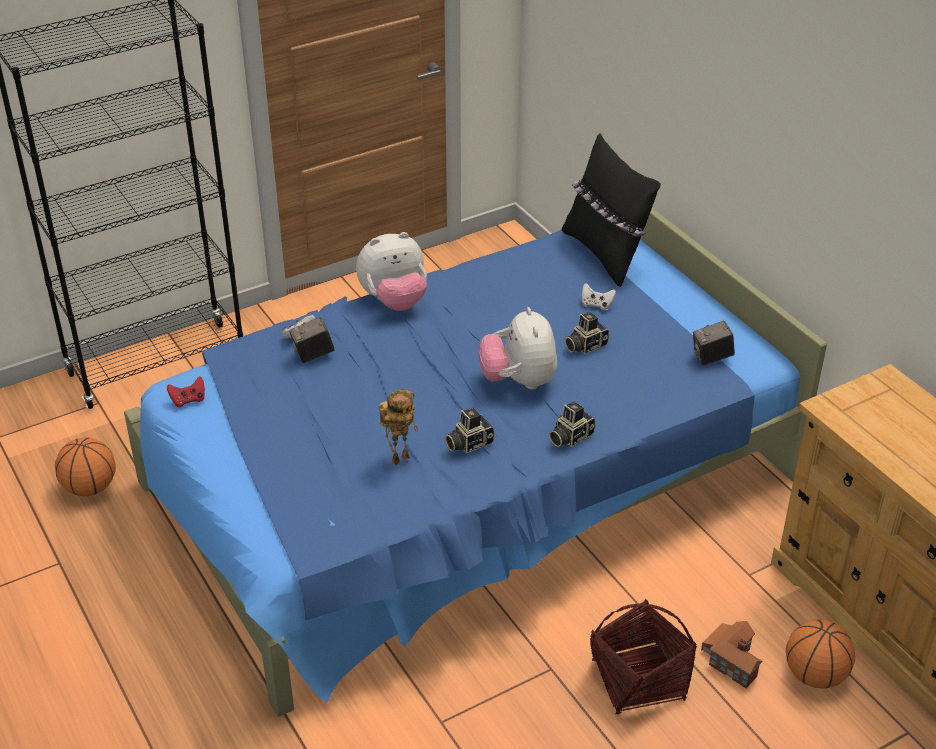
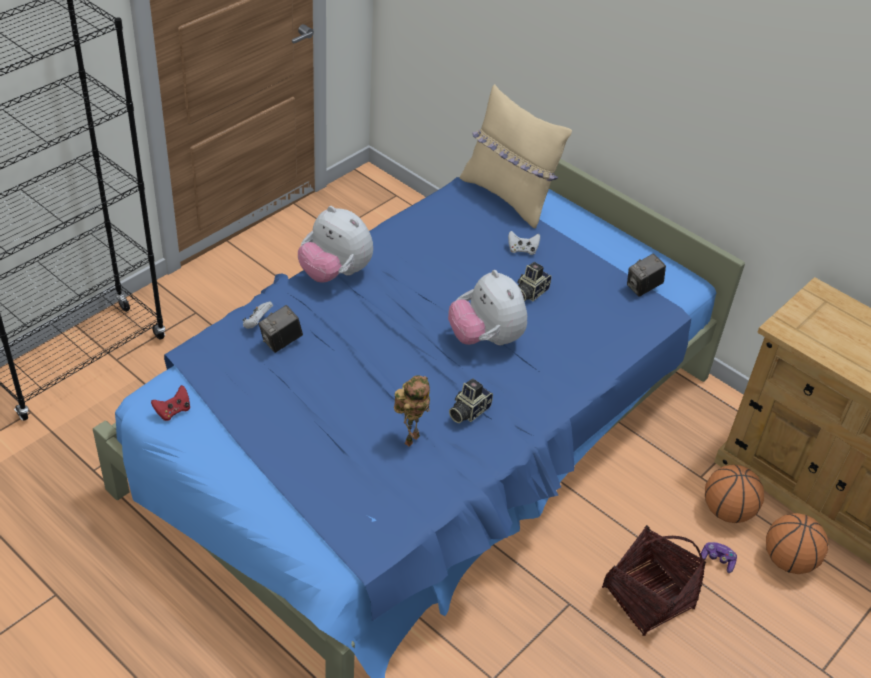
camera: 20 degrees left, 5 degrees up
basketball [55,437,116,496] -> basketball moved to [705,465,764,523]
plush toy [356,232,427,311] -> plush toy turned 75 degrees clockwise [298,206,373,283]
camera [549,401,596,447] -> none
black pillow [561,133,661,287] -> beige pillow [460,84,572,229]
toy house [701,621,762,688] -> game controller [701,542,737,573]

